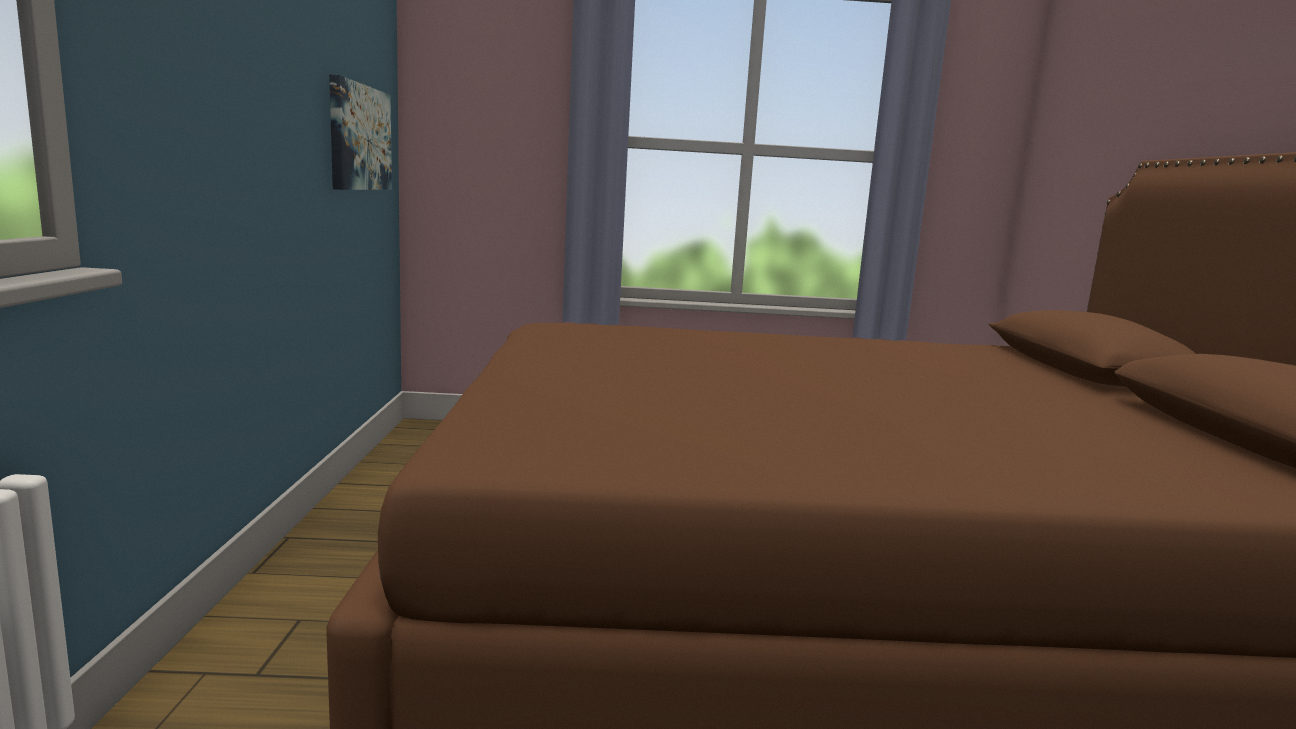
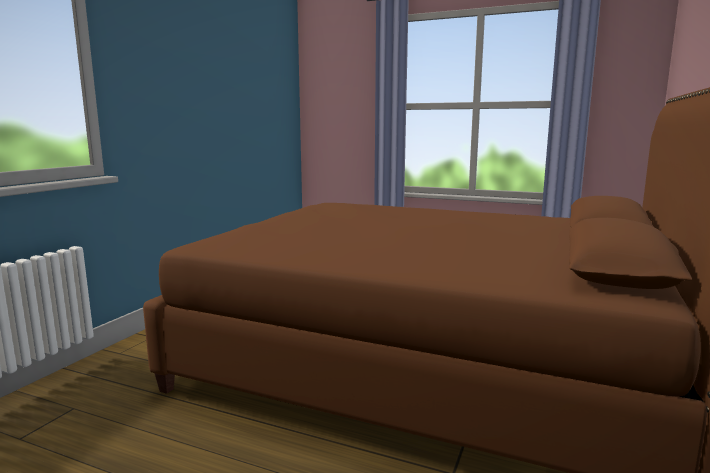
camera: 25 degrees right, 0 degrees up
picture [329,74,392,190] -> none

